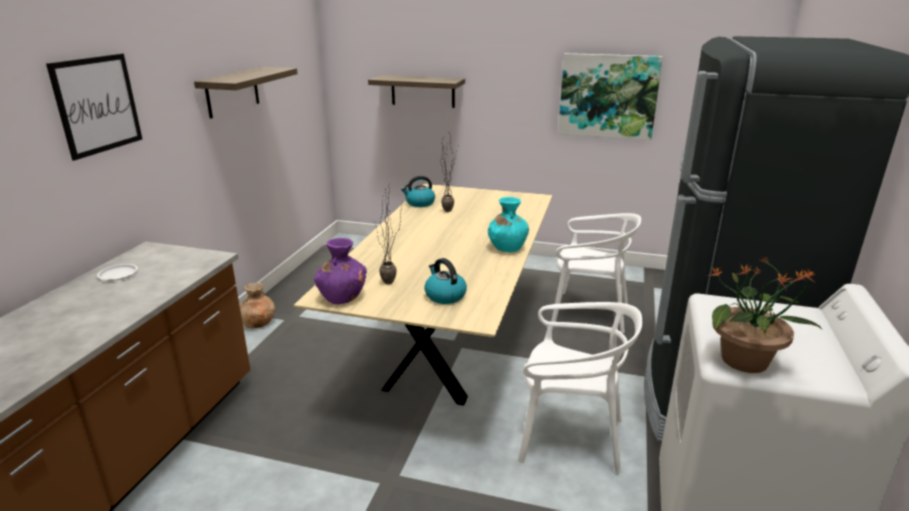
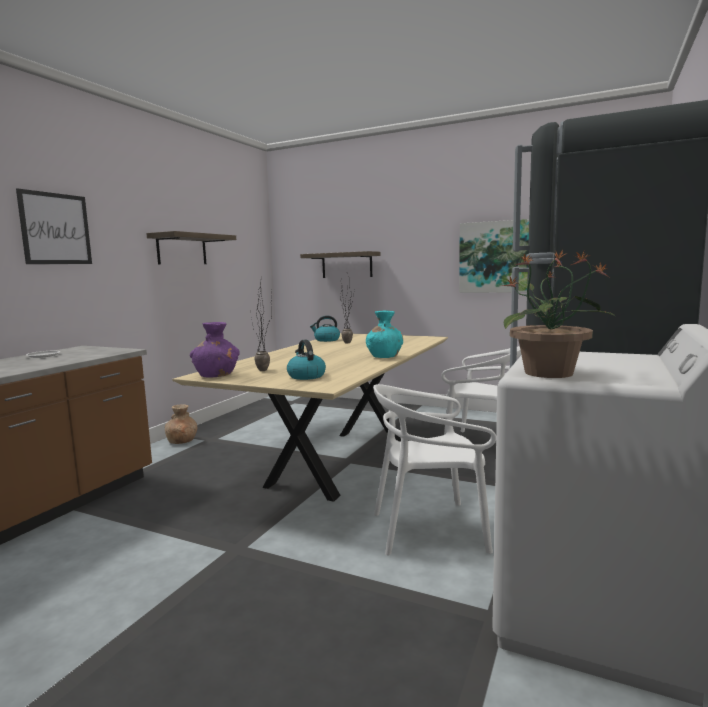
camera: 10 degrees right, 15 degrees down
white chair [518,302,642,473] -> white chair turned 150 degrees clockwise [373,384,496,556]

